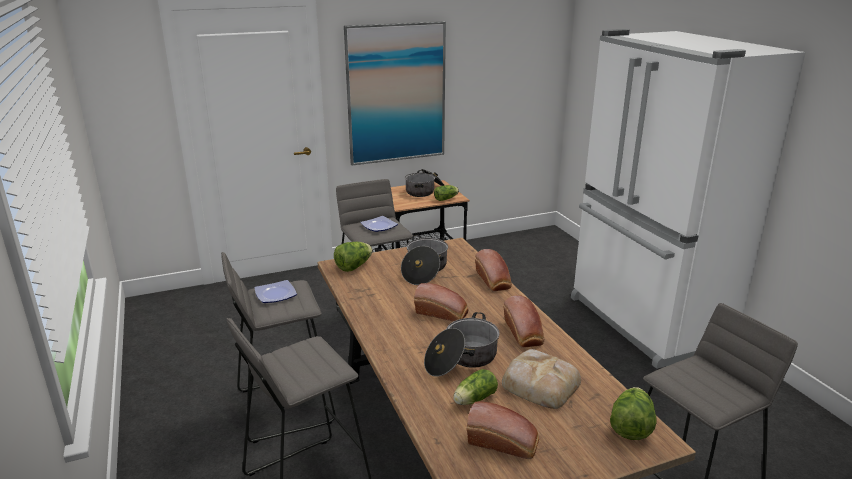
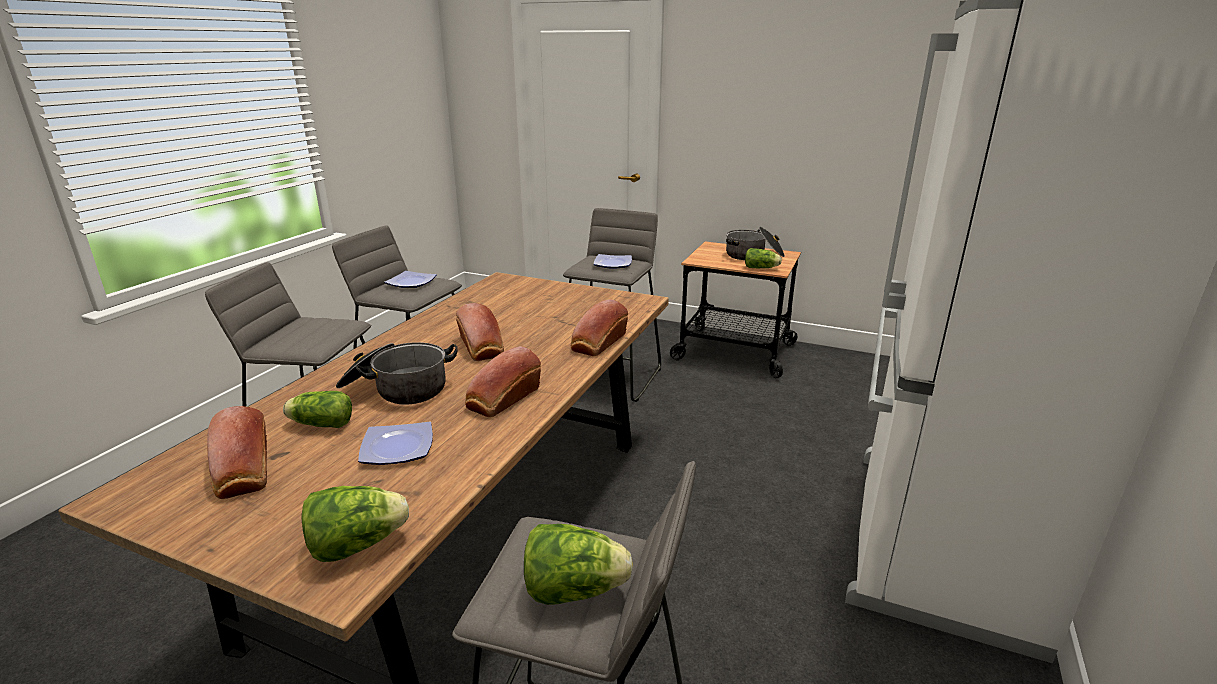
camera: 45 degrees right, 0 degrees up
lettuce [334,242,373,272] -> lettuce moved to [524,524,633,605]
picture [344,21,446,165] -> none
cooking pot [401,235,448,285] -> none
bread [502,349,581,409] -> plate [358,422,433,465]

